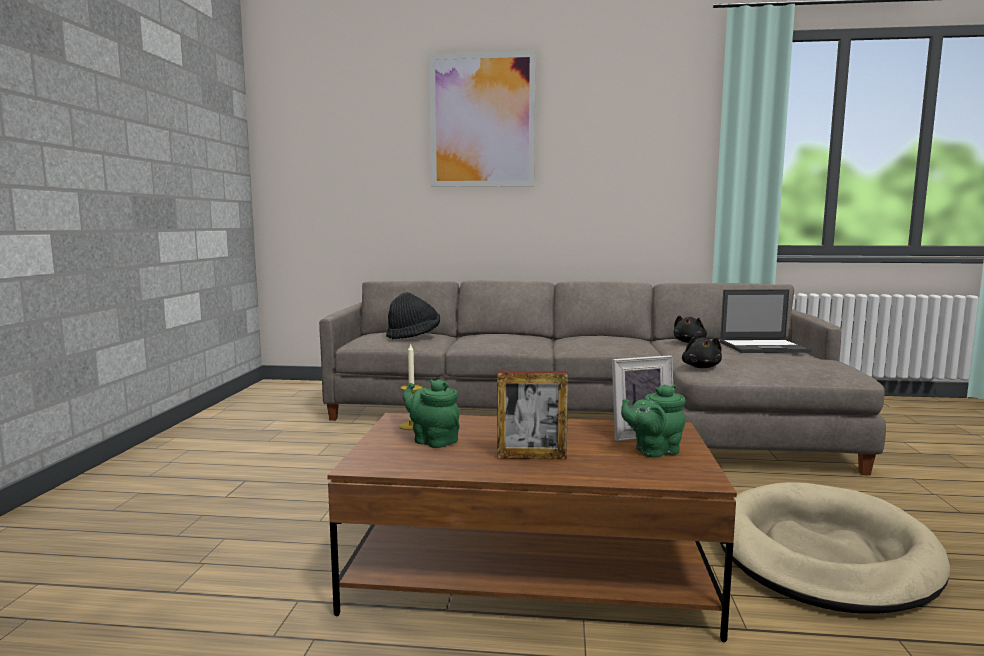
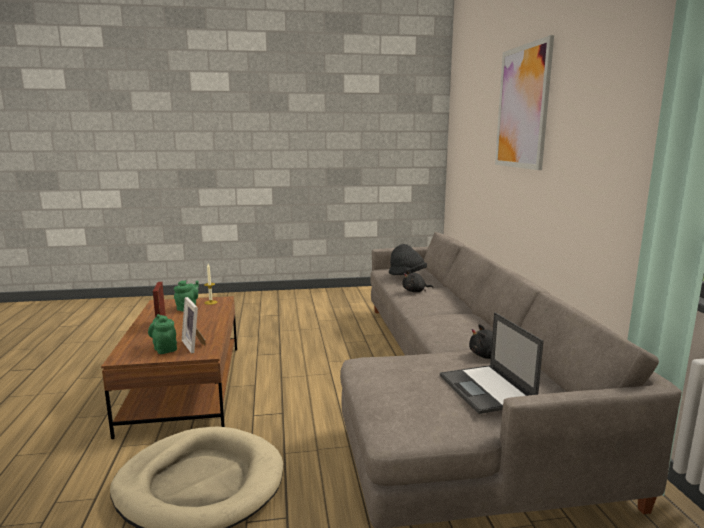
camera: 75 degrees right, 5 degrees up
black plush toy [682,337,722,368] -> black plush toy moved to [402,270,434,292]

